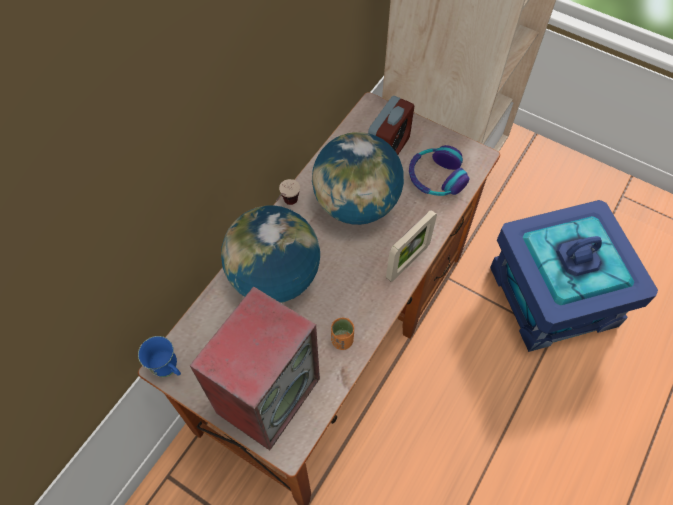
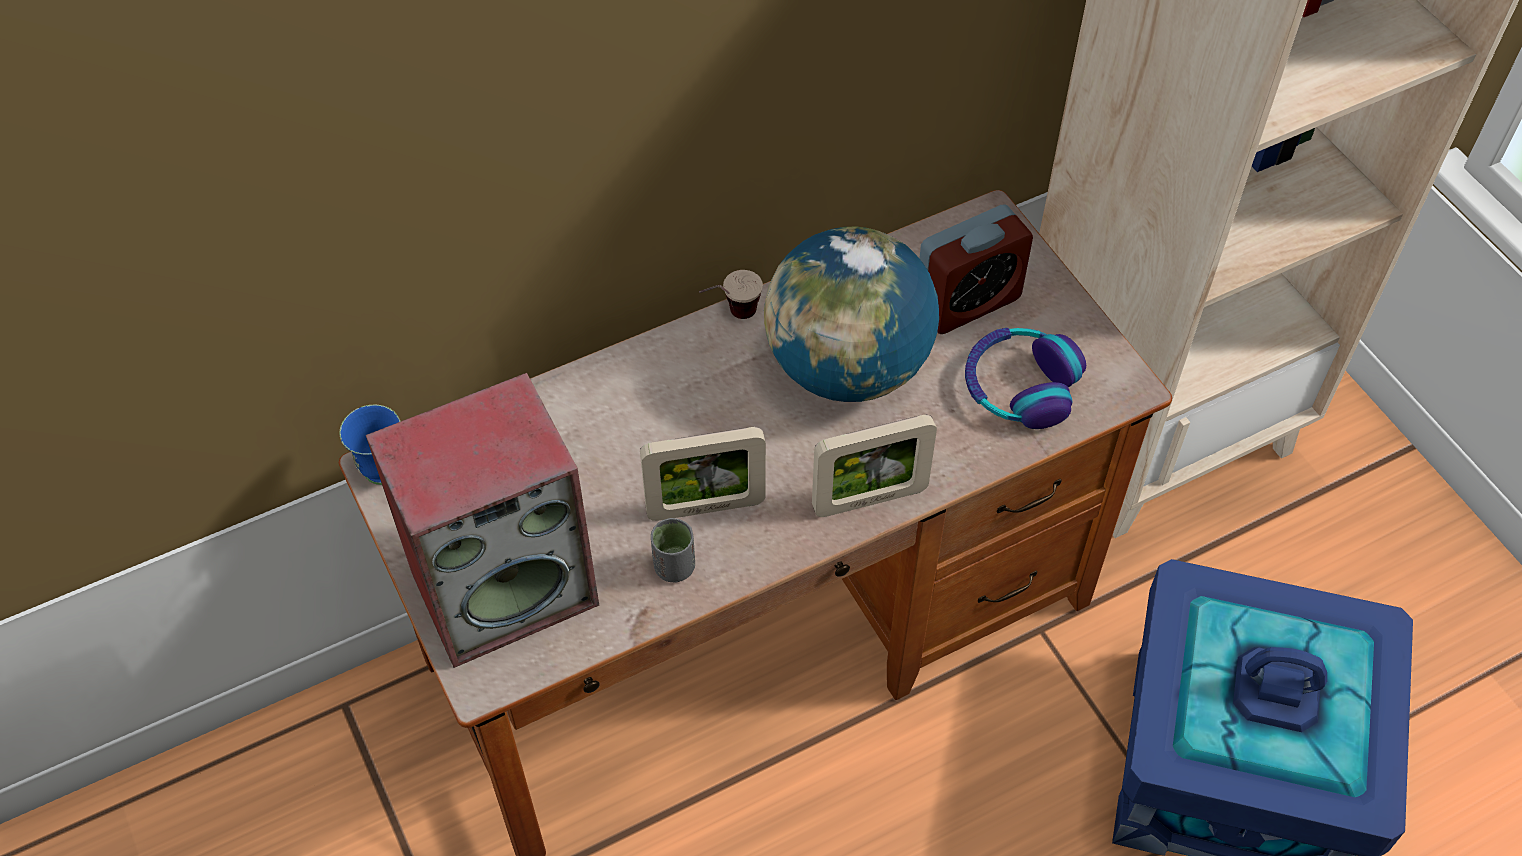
camera: 30 degrees right, 5 degrees down
globe [221,205,320,303] -> none
orange cup [331,318,354,350] -> grey cup [651,518,695,582]
none -> picture frame [640,427,766,521]

